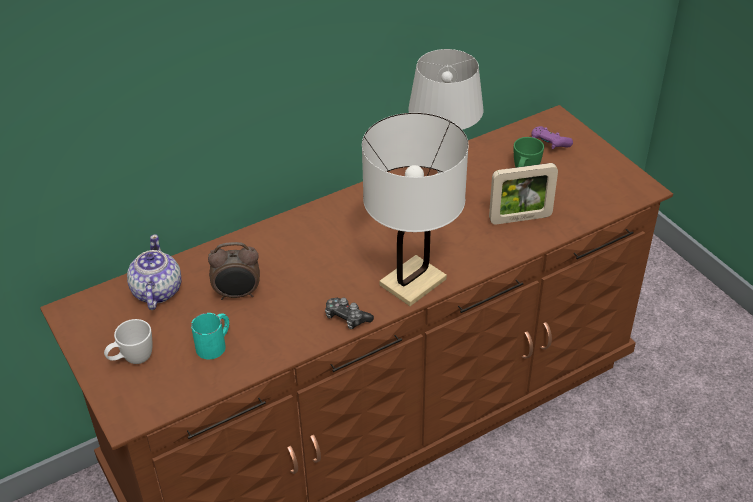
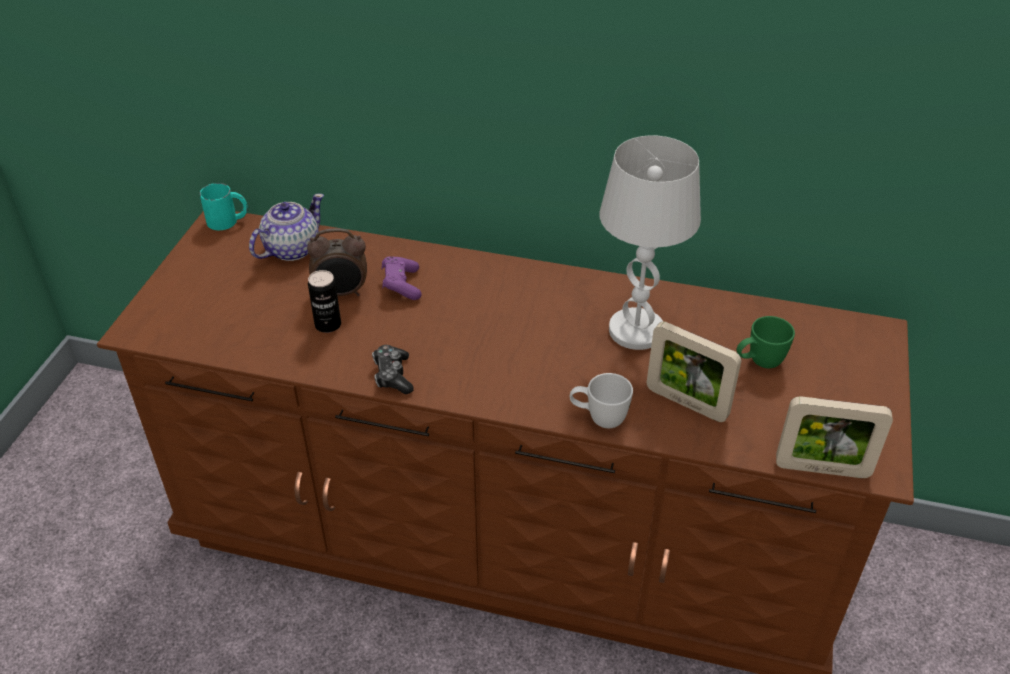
camera: 45 degrees right, 0 degrees up
white mug [104,319,152,364] -> white mug moved to [570,373,633,428]
turquoise mug [191,313,229,359] -> turquoise mug moved to [199,183,248,230]
alarm clock [208,242,260,300] -> alarm clock turned 45 degrees counterclockwise [307,228,367,296]
white table lamp [362,113,469,306] -> none
purple game controller [531,126,573,149] -> purple game controller moved to [381,256,422,300]
none -> can [308,270,341,333]
none -> picture frame [776,396,893,478]

